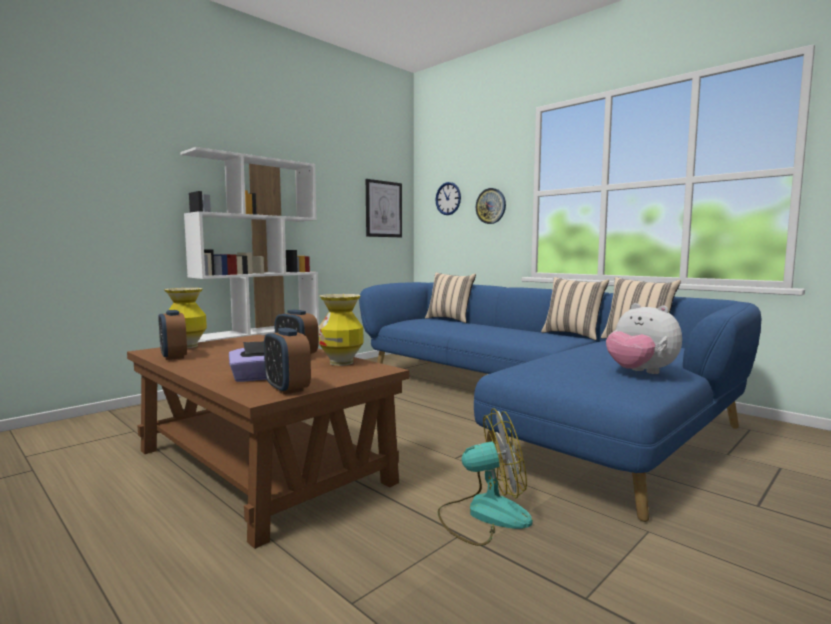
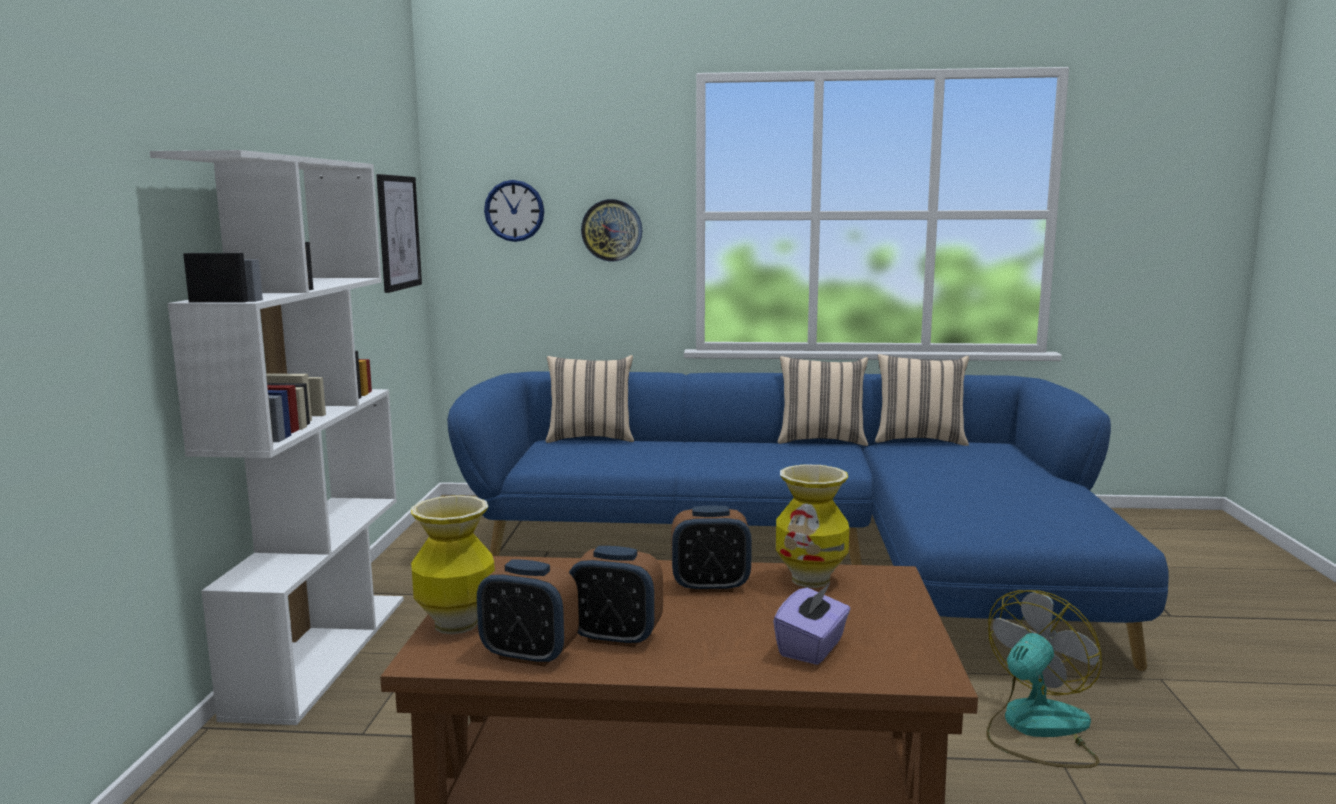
camera: 40 degrees left, 5 degrees up
alarm clock [264,328,311,395] -> alarm clock moved to [569,546,663,647]
plush toy [606,303,682,374] -> none

